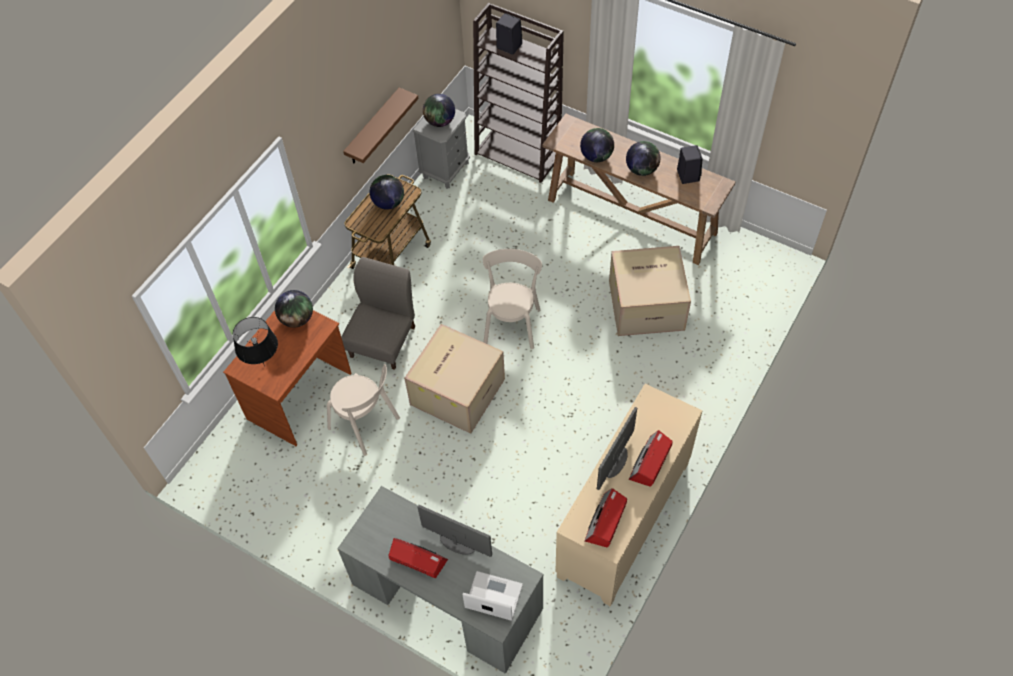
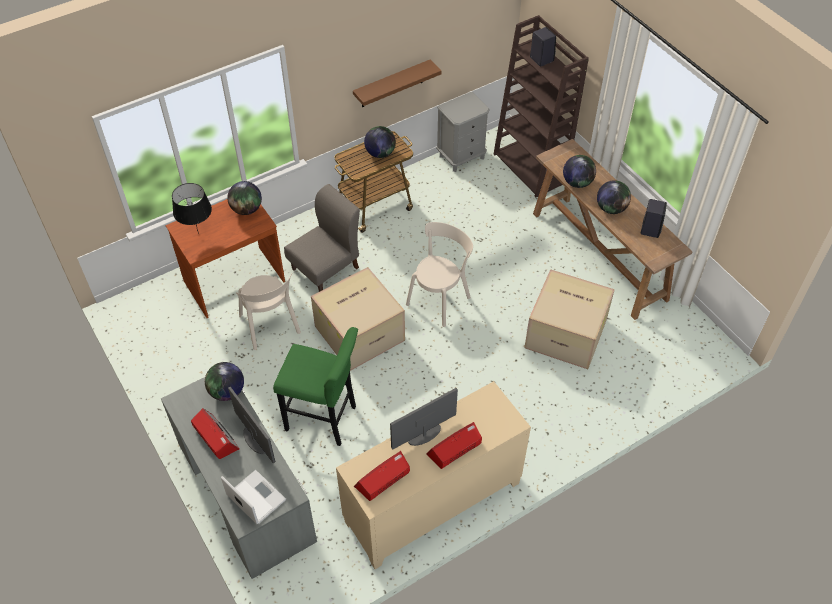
camera: 25 degrees right, 5 degrees down
globe [423,94,455,127] -> globe moved to [205,362,244,401]
none -> green stool [273,327,358,446]

